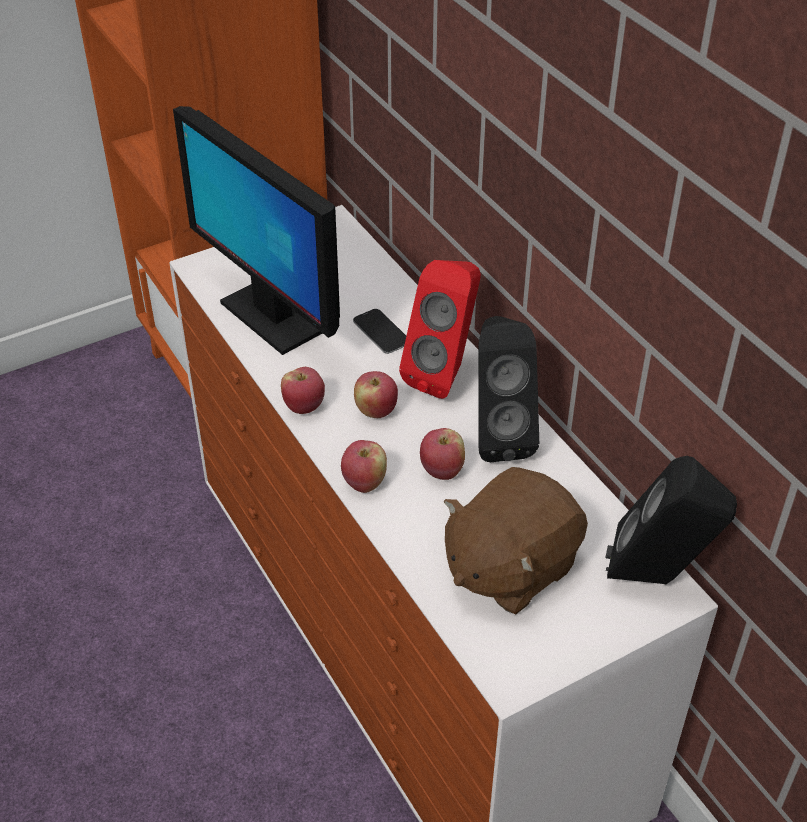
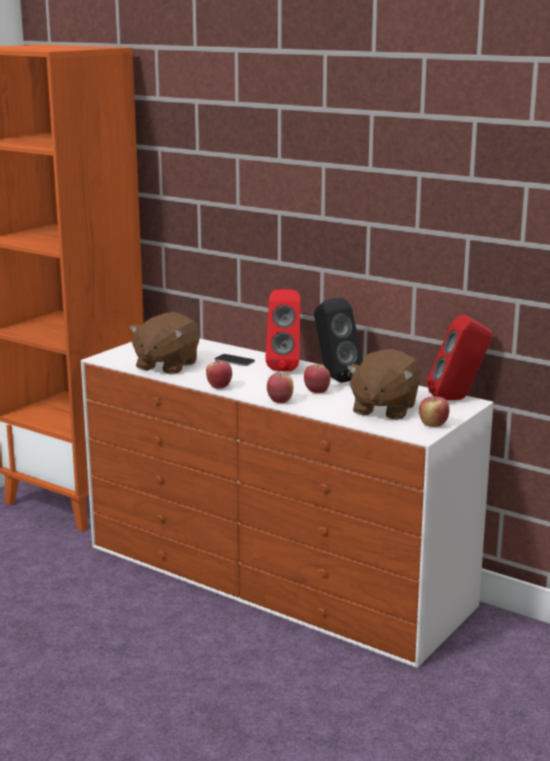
camera: 25 degrees left, 25 degrees down
monitor [173,106,340,355] -> brown plush toy [129,312,200,374]
apple [354,371,398,418] -> apple moved to [419,396,449,427]
black speaker [605,456,737,584] -> red speaker [427,314,492,400]

